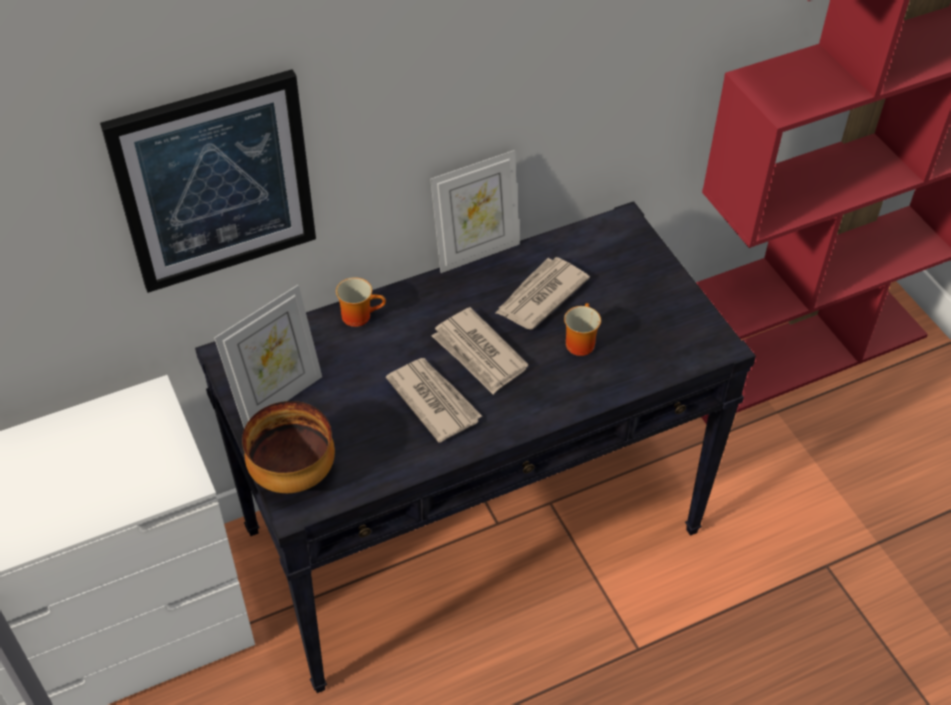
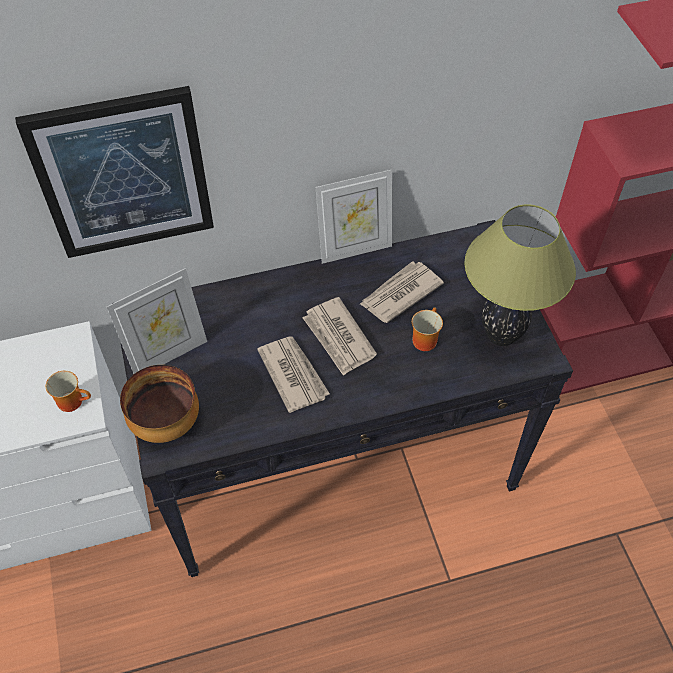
camera: 10 degrees right, 5 degrees up
mug [336,277,386,327] -> mug moved to [46,371,91,412]
none -> table lamp [464,204,576,346]

